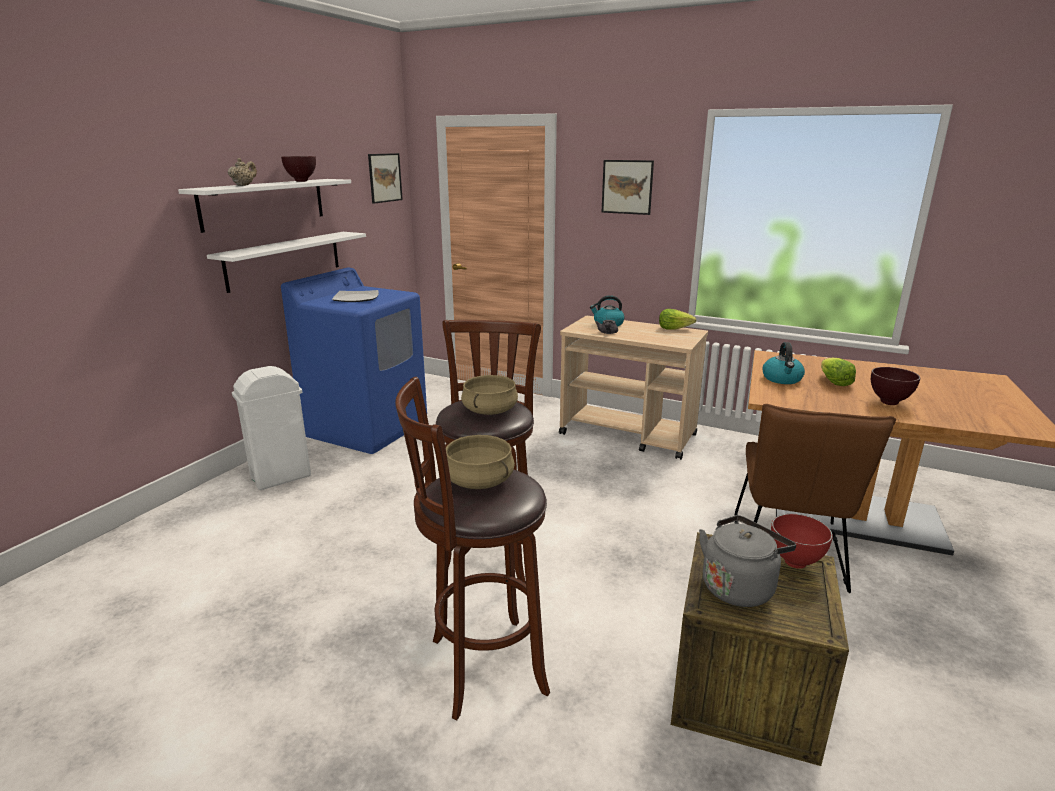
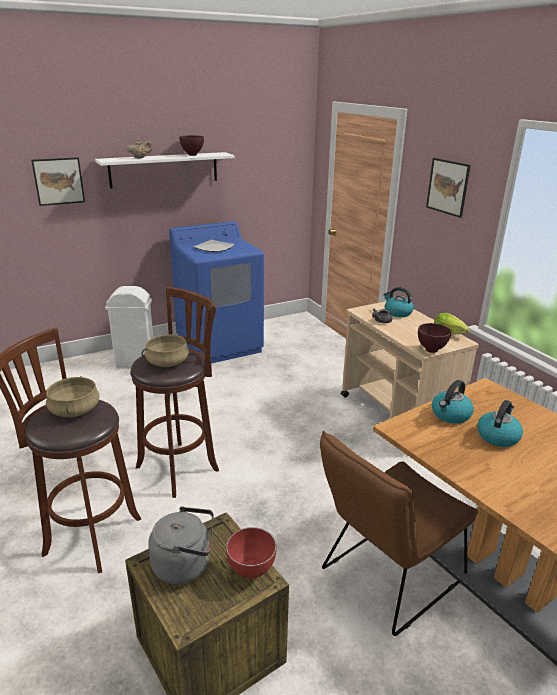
camera: 35 degrees right, 5 degrees up
white shelf [207,232,366,293] -> none
picture [368,153,403,204] -> picture moved to [31,157,85,206]
lettuce [821,357,856,386] -> kettle [477,400,523,447]
brown bowl [871,367,920,405] -> brown bowl moved to [418,323,451,353]

